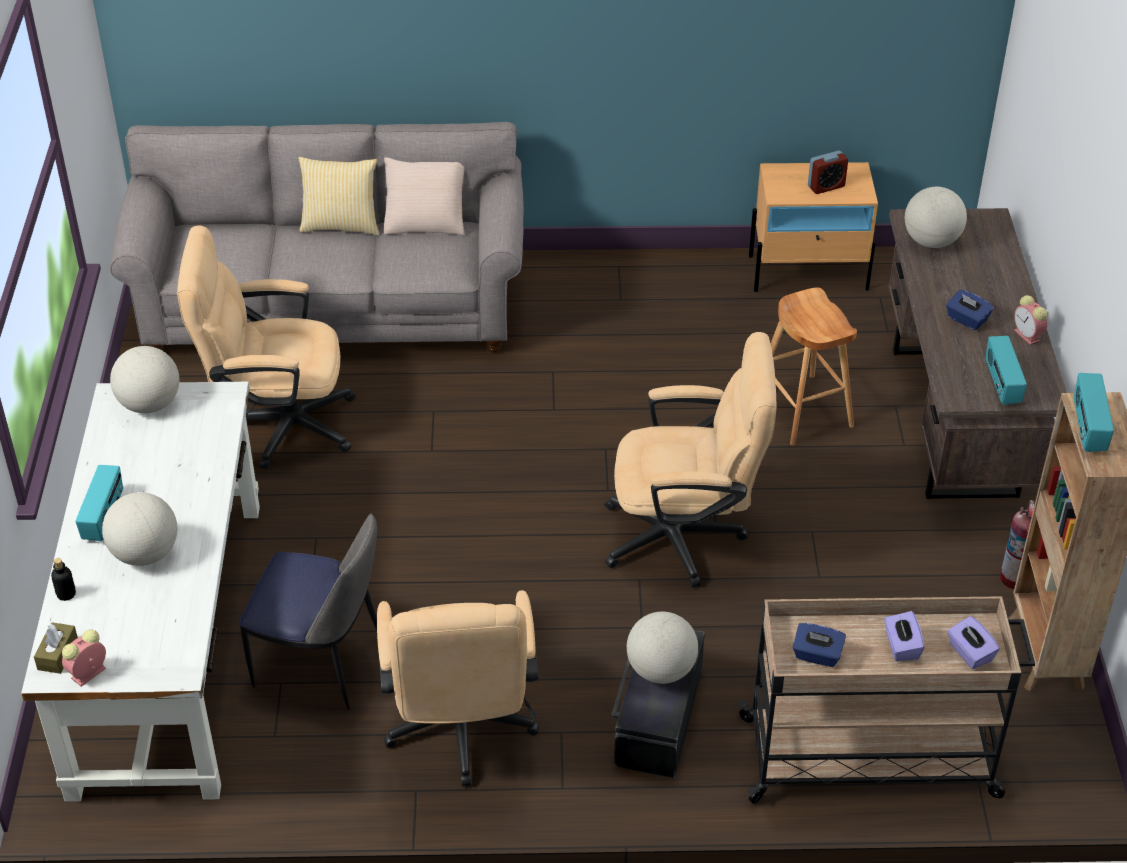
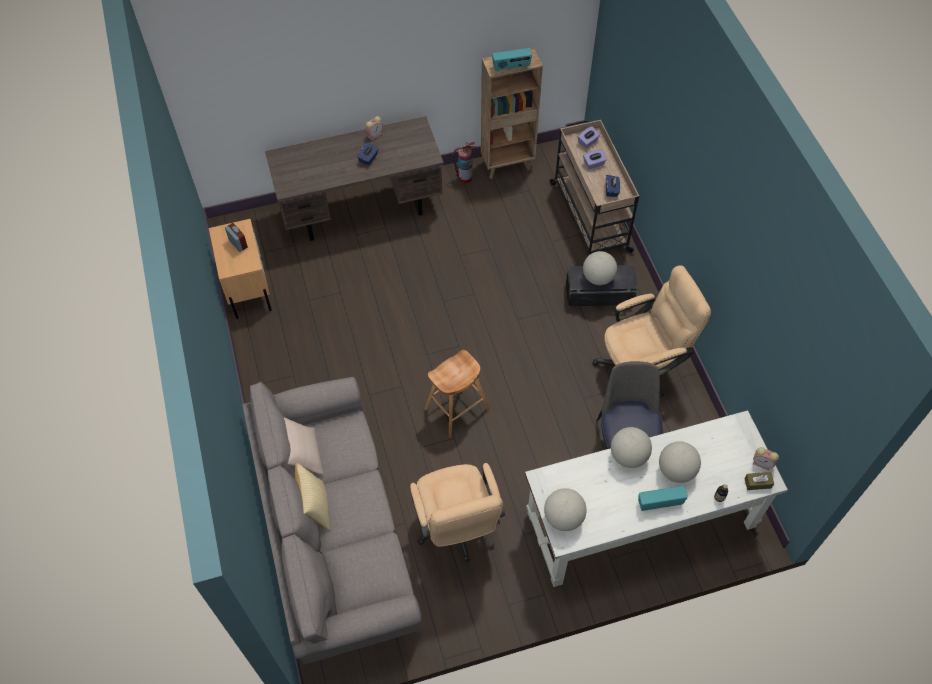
camera: 105 degrees left, 15 degrees up
beige office chair [605,332,776,587] -> none
brown stool [771,287,857,446] -> brown stool moved to [425,350,490,438]
globe [905,187,967,248] -> globe moved to [611,427,652,468]
radio [985,336,1027,405] -> none

